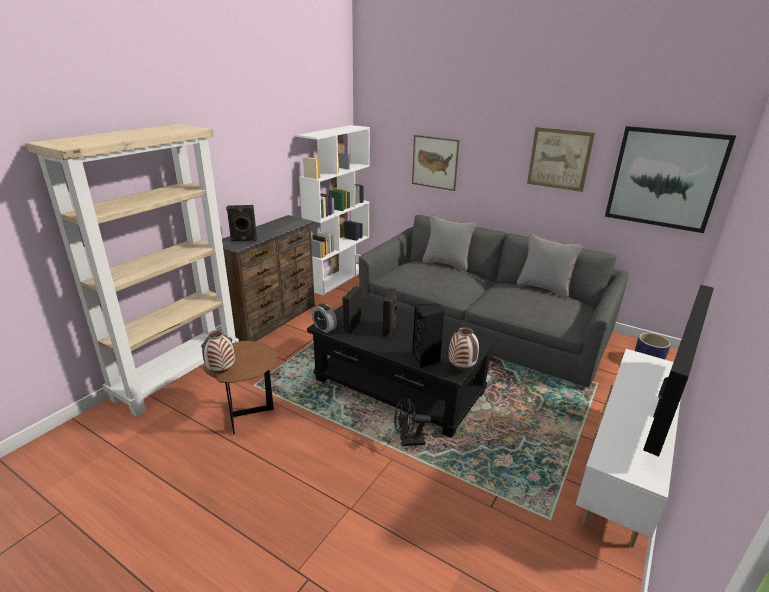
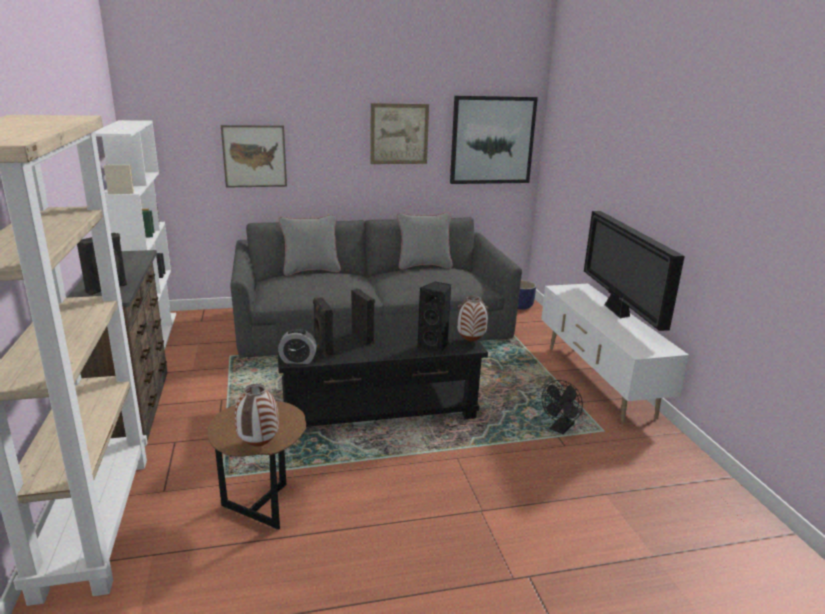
camera: 45 degrees left, 5 degrees down
black fan [394,397,431,446] -> black fan moved to [542,380,583,434]

